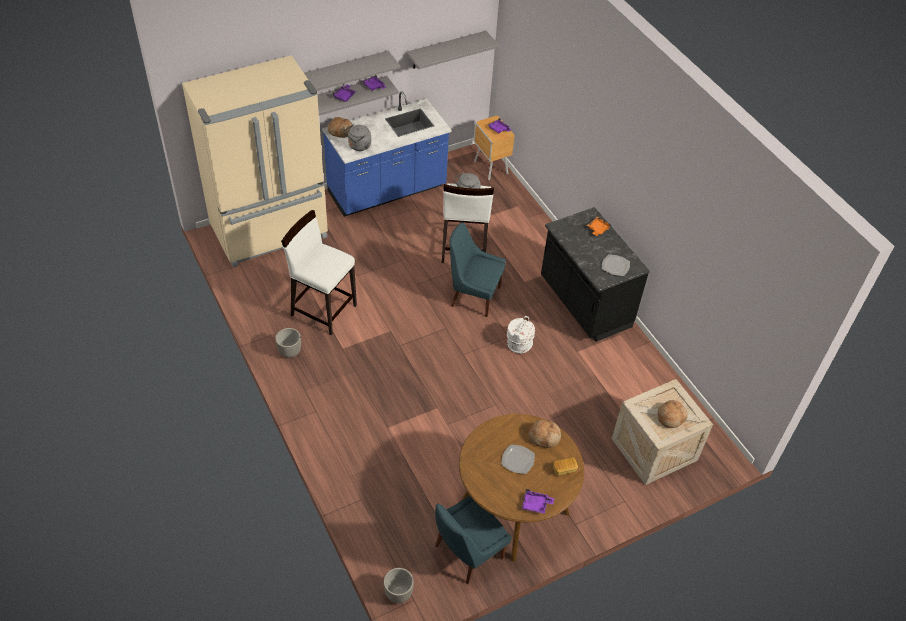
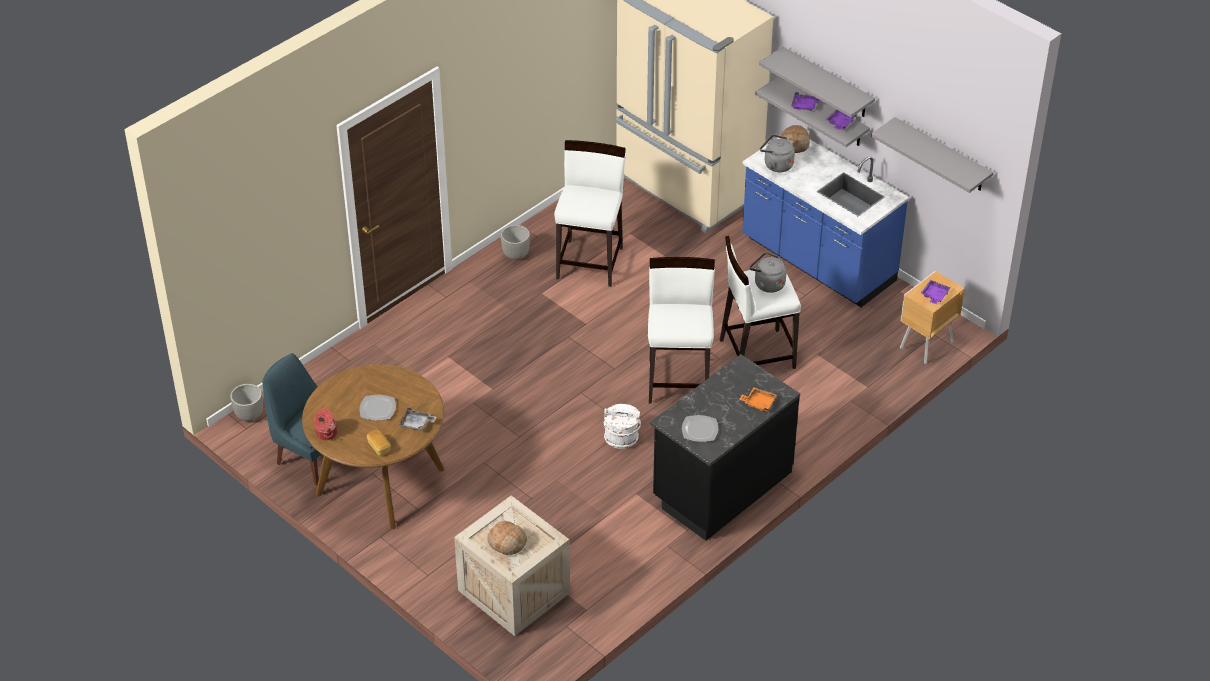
camera: 75 degrees right, 5 degrees down
blue chair [450,222,506,317] -> white stool [648,257,715,404]
purple tray [521,489,554,514] -> cooking pot [314,409,337,440]
bread [528,420,561,448] -> grey tray [399,407,436,431]

